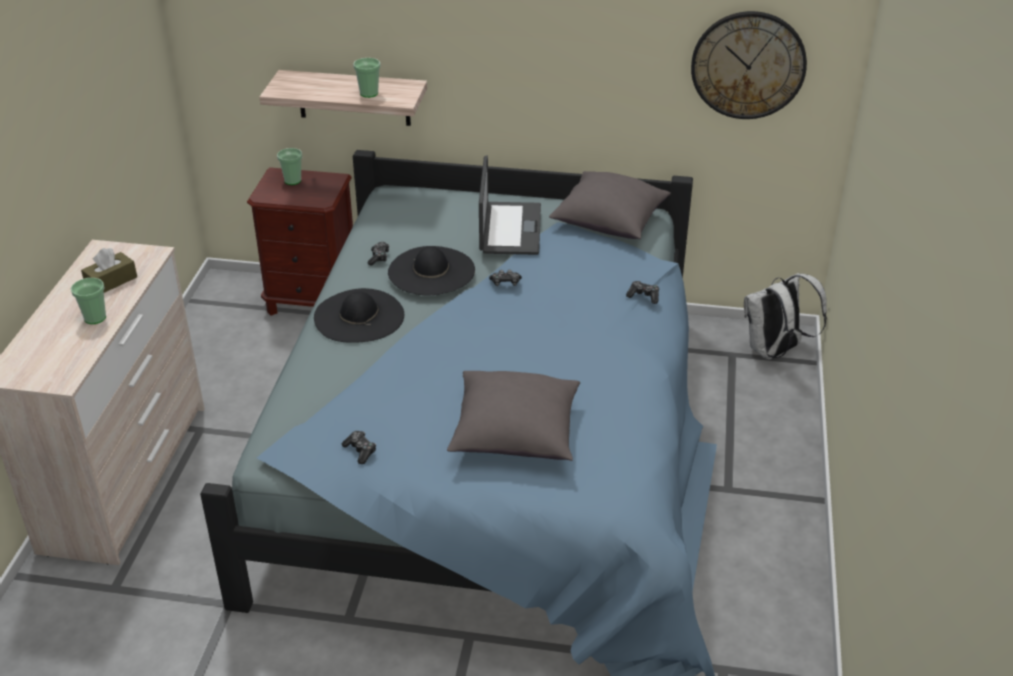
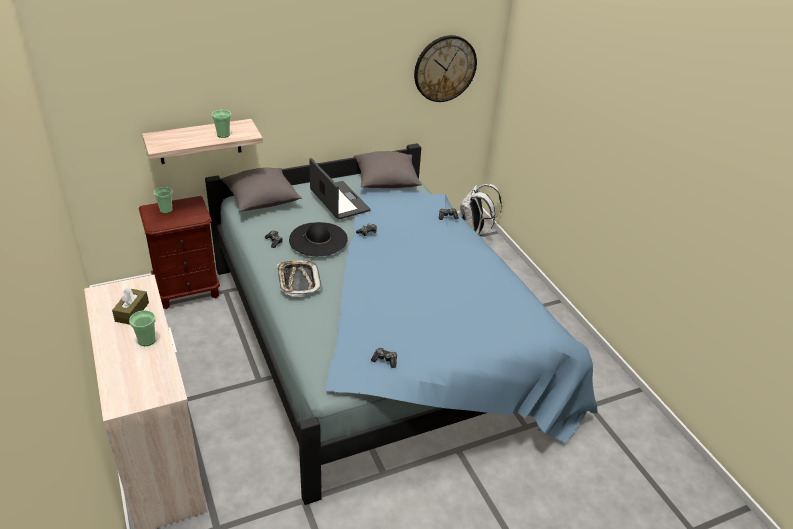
camera: 35 degrees left, 0 degrees up
black hat [314,288,404,343] -> tray [277,260,322,297]
grey pillow [447,371,580,461] -> grey pillow moved to [221,167,302,212]

